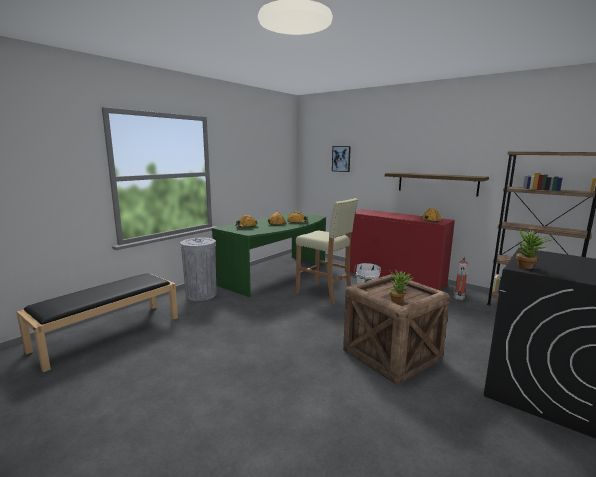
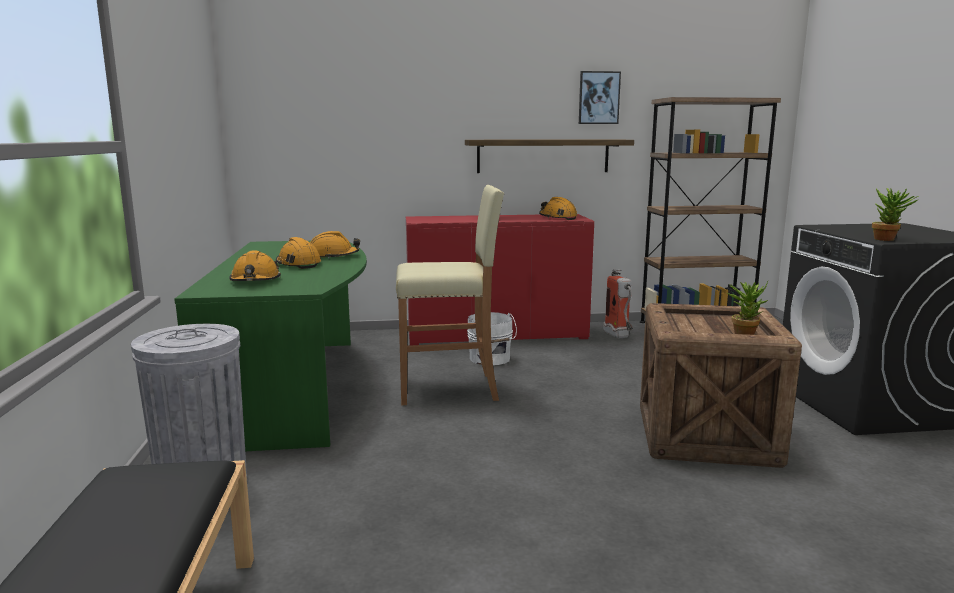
camera: 45 degrees left, 0 degrees up
picture [332,146,351,172] -> picture moved to [579,71,621,124]

